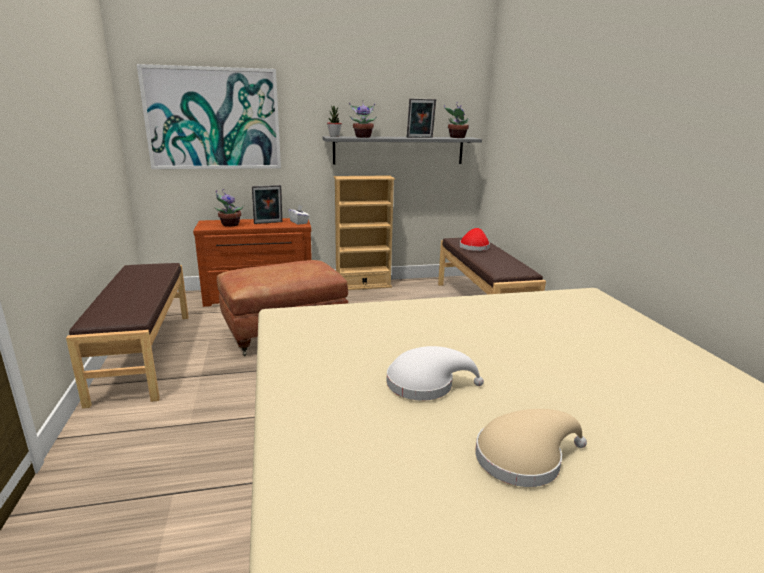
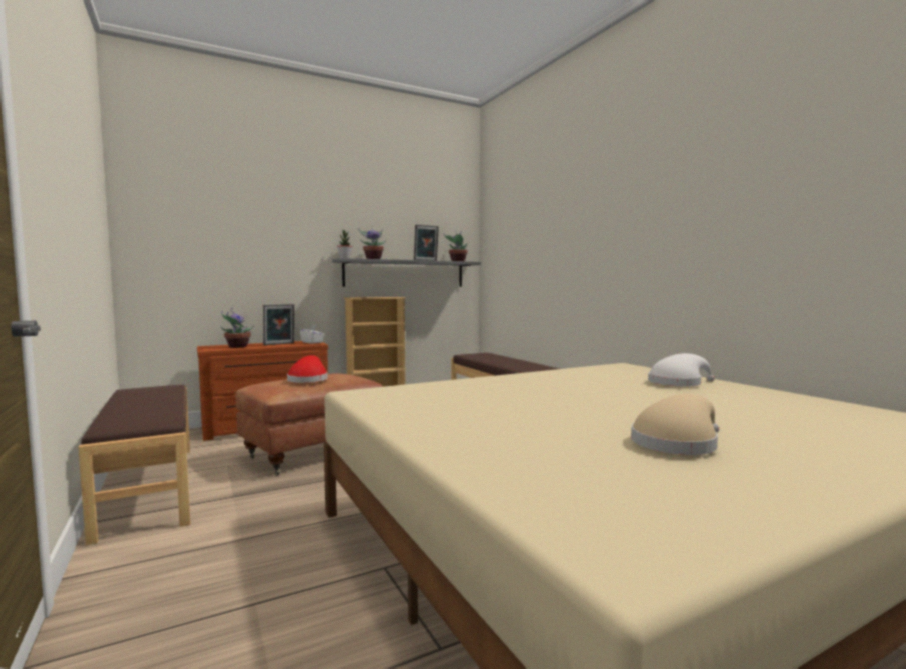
camera: 15 degrees left, 15 degrees down
picture [137,64,281,169] -> none
white hat [387,346,484,401] -> white hat moved to [648,353,715,386]
red hat [460,228,490,251] -> red hat moved to [287,355,328,383]

